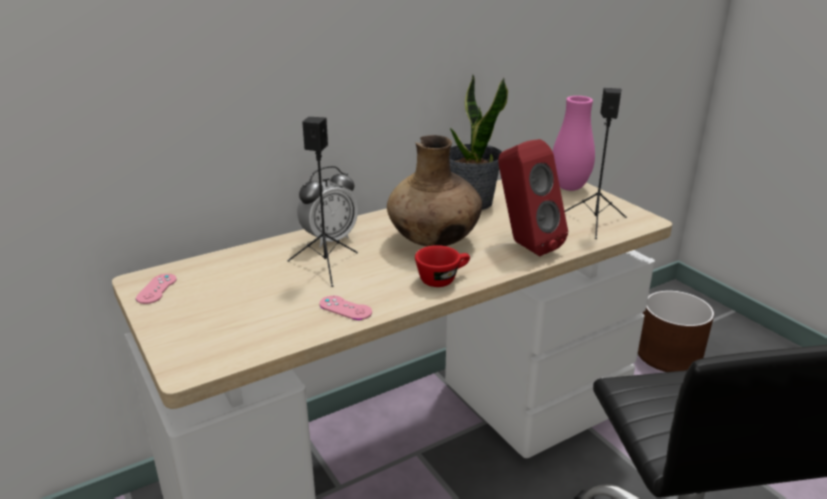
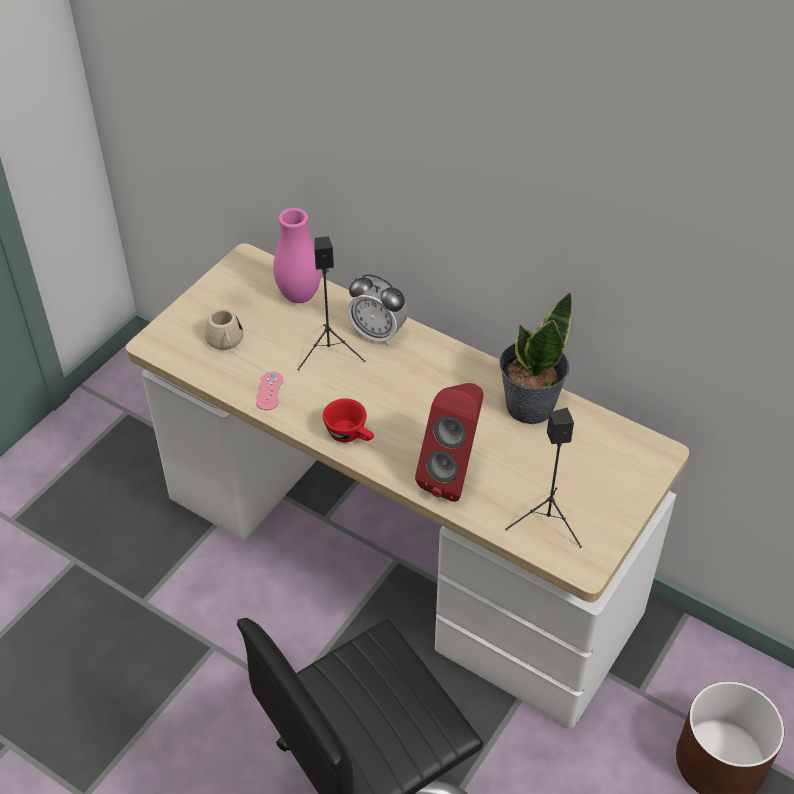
camera: 65 degrees right, 20 degrees up
pink game controller [136,274,177,304] -> none
brown vase [387,135,482,246] -> none
pink vase [552,96,595,191] -> pink vase moved to [273,208,322,303]
none -> beige mug [205,309,244,350]

